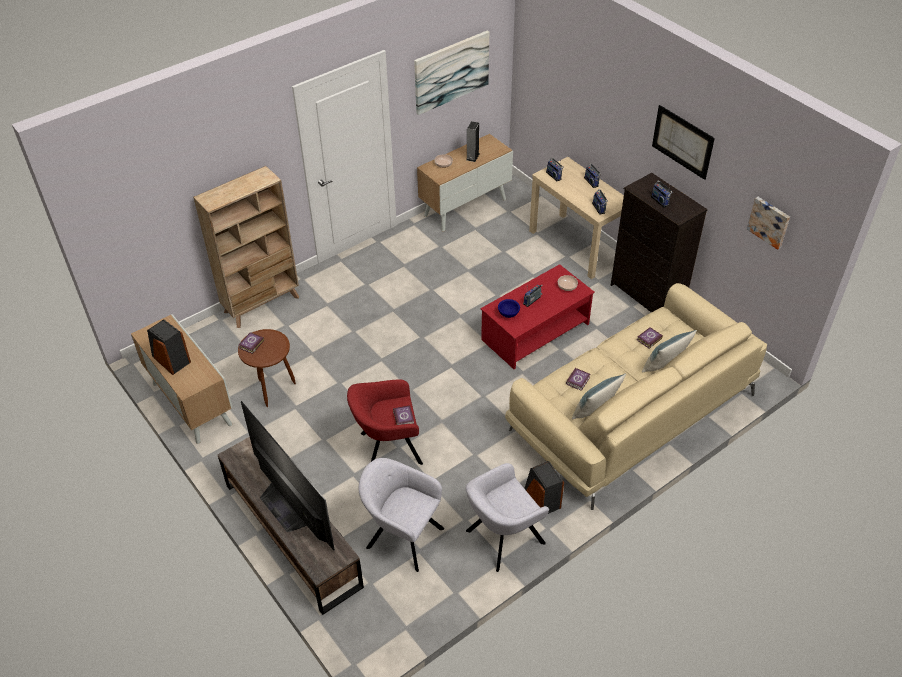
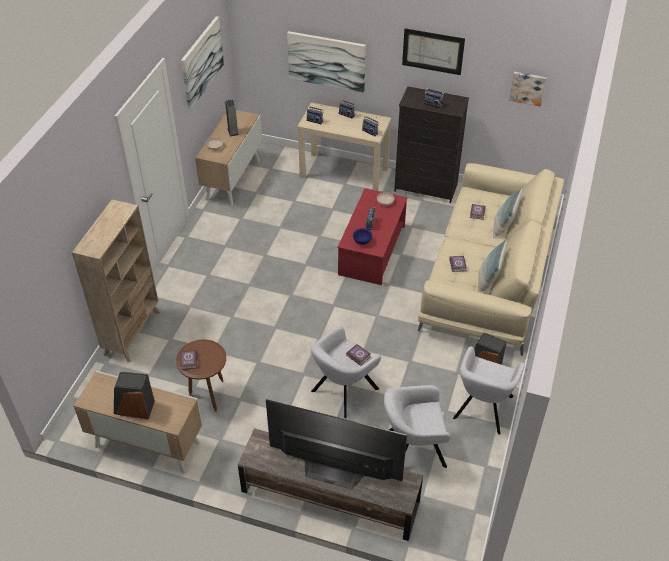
camera: 35 degrees left, 0 degrees up
red armchair [347,379,423,465] -> grey armchair [311,327,381,418]
none -> picture [287,31,366,93]

